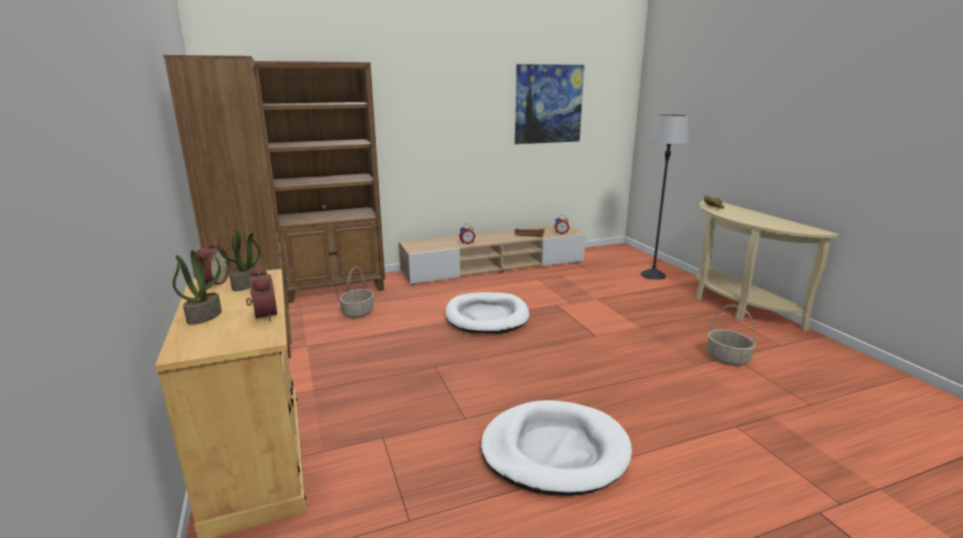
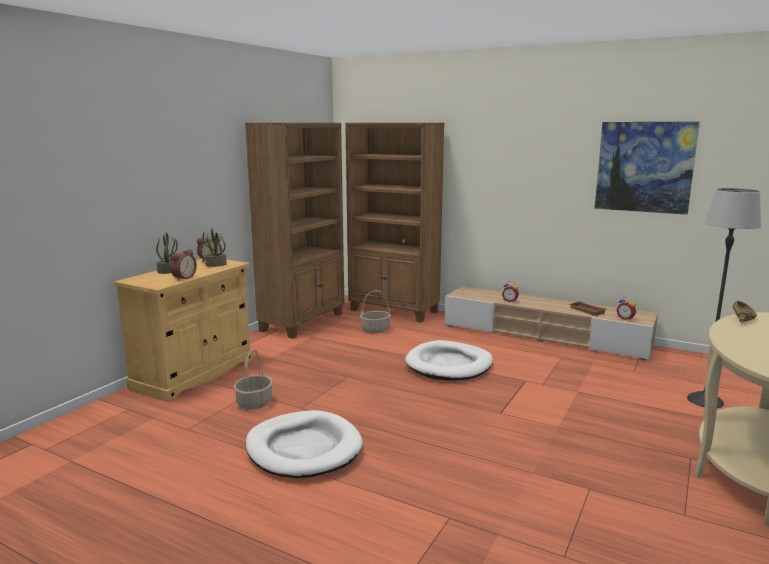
camera: 50 degrees right, 5 degrees down
basket [707,304,756,366] -> basket moved to [234,349,273,410]

